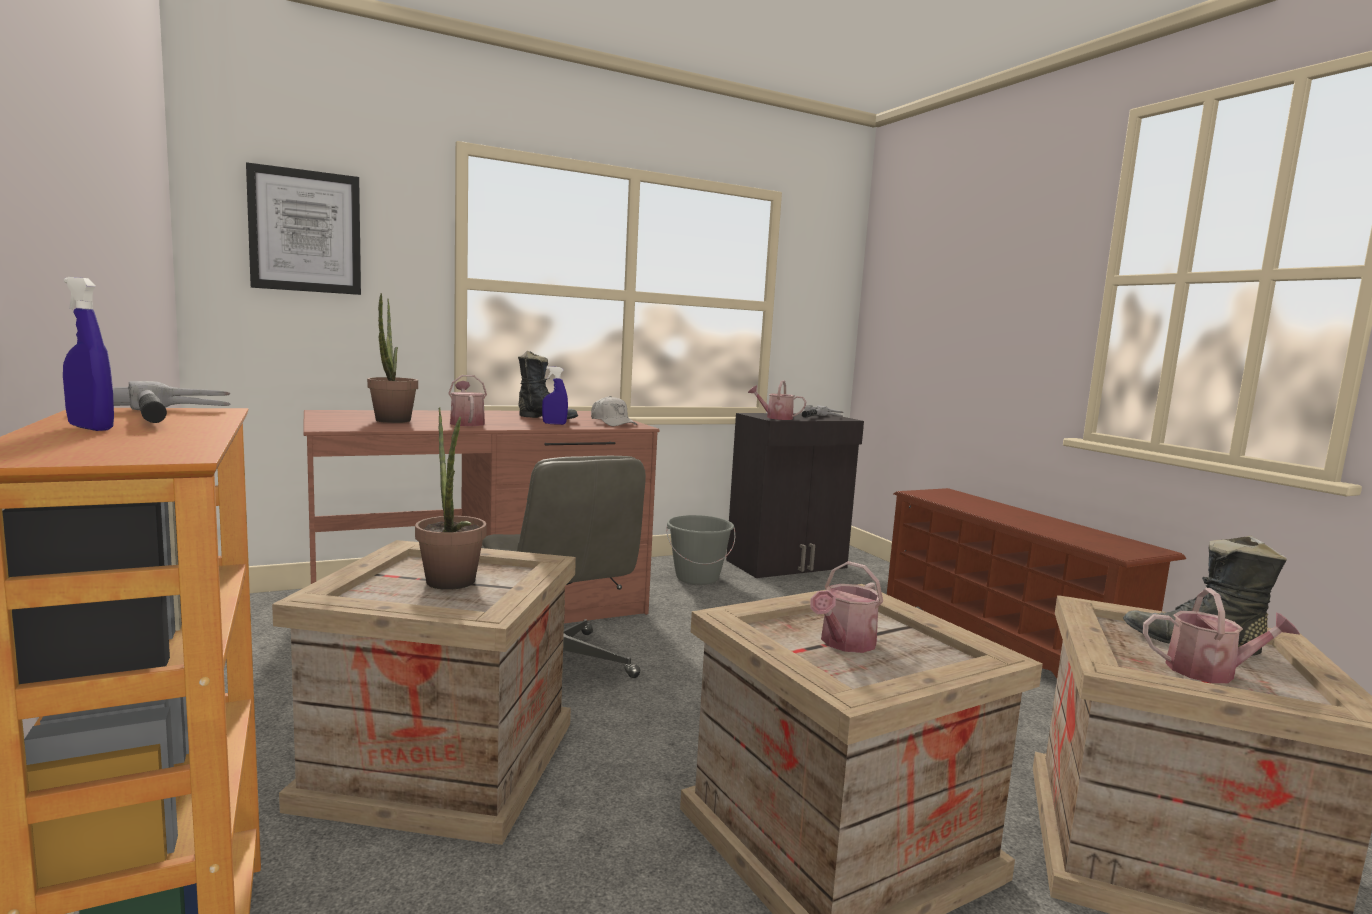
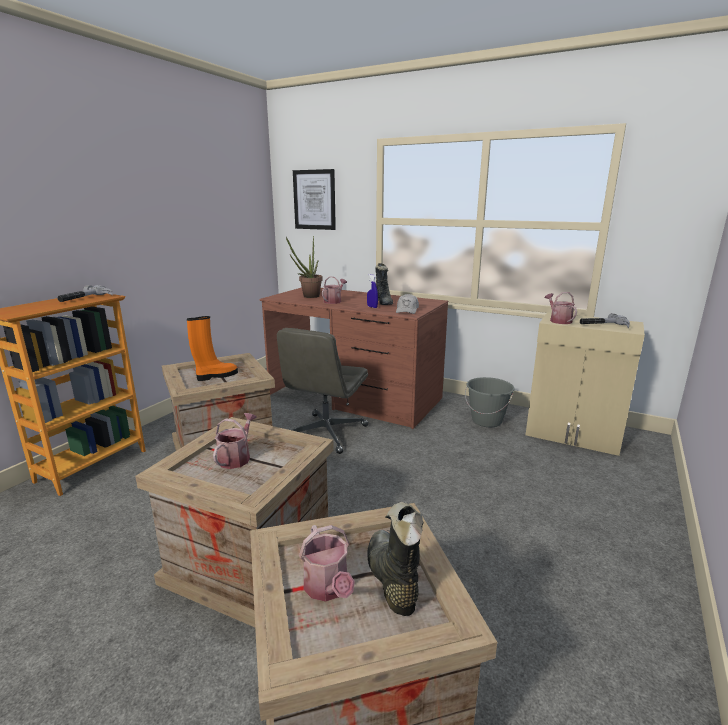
camera: 55 degrees right, 10 degrees up
blue spray bottle [63,277,114,431] -> none
potted plant [415,408,487,590] -> orange boot [187,316,238,381]
black cabinet [726,413,864,578] -> beige cabinet [526,312,645,456]
watering can [811,561,883,653] -> watering can turned 105 degrees clockwise [213,413,257,469]
brown shoe rack [887,488,1186,678] -> none

